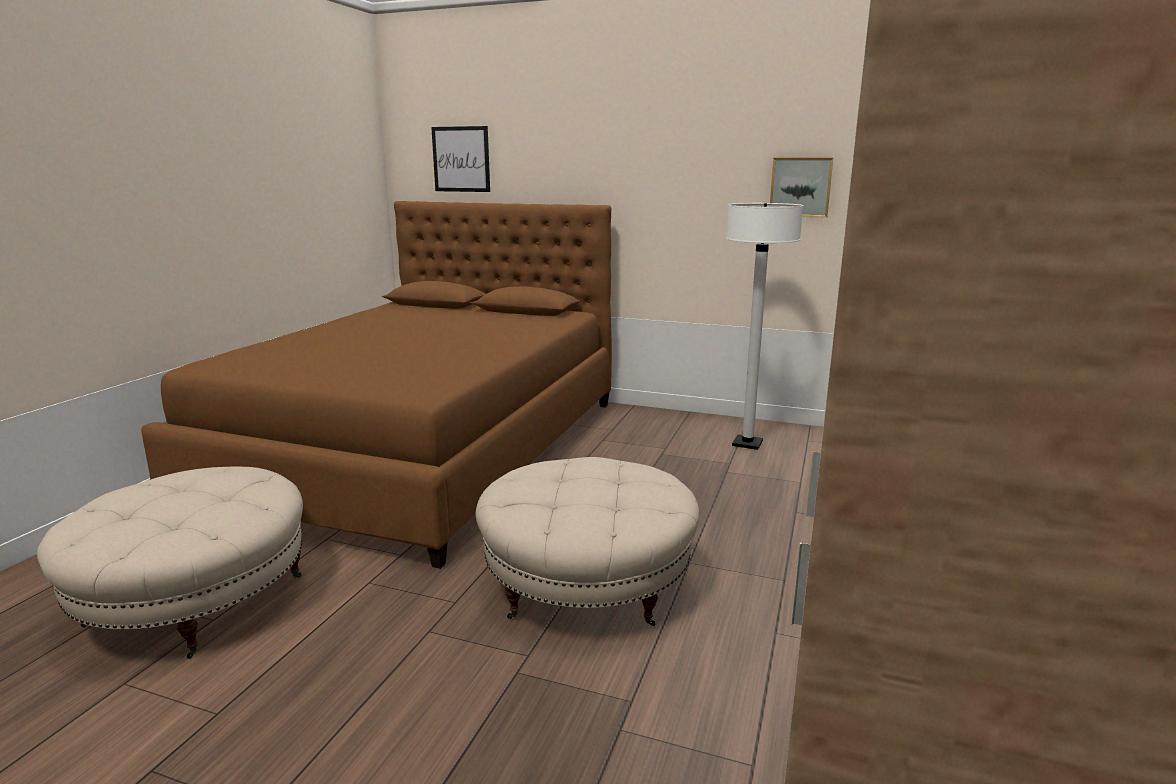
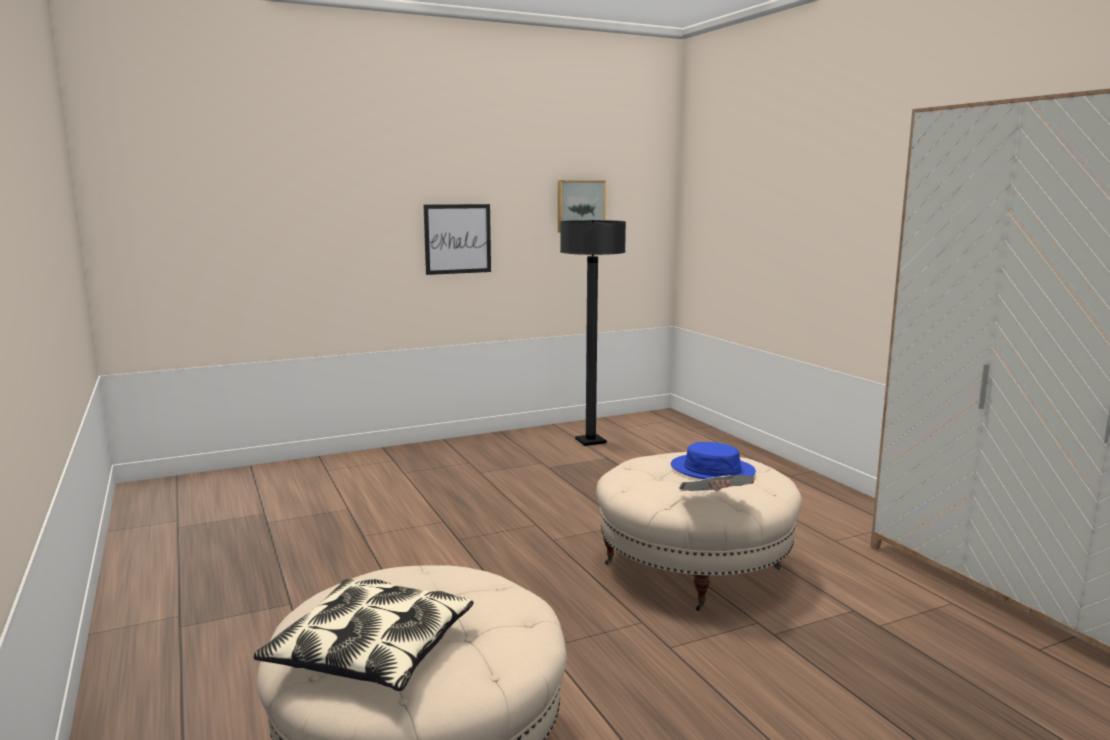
camera: 45 degrees left, 5 degrees down
brown bed [141,201,612,569] -> none
picture [431,126,490,192] -> picture moved to [423,204,491,275]
white floor lamp [726,203,804,450] -> black floor lamp [560,220,626,446]
none -> pillow [253,579,474,691]
none -> blue hat [671,442,756,479]
none -> newspaper [679,475,755,491]

